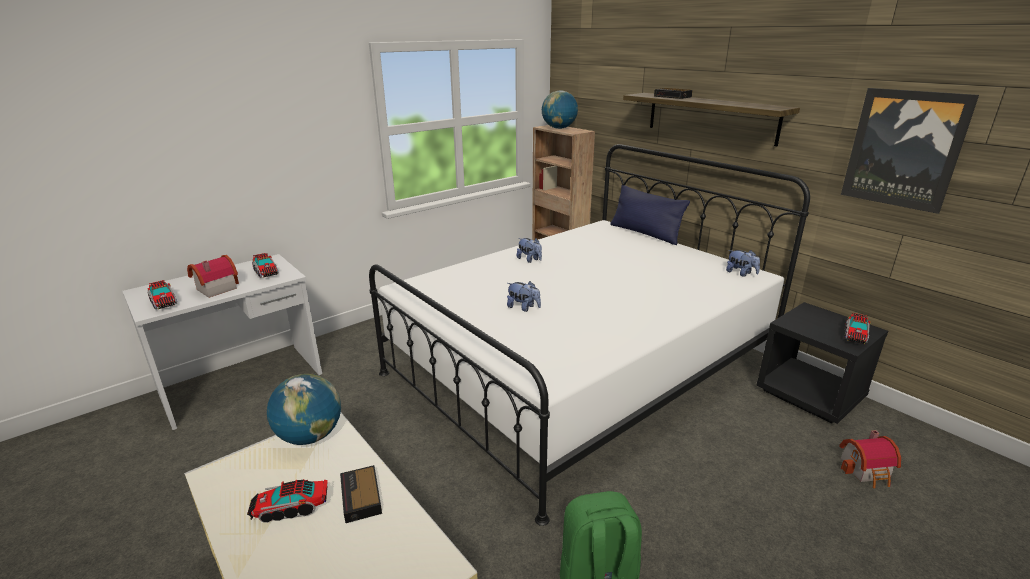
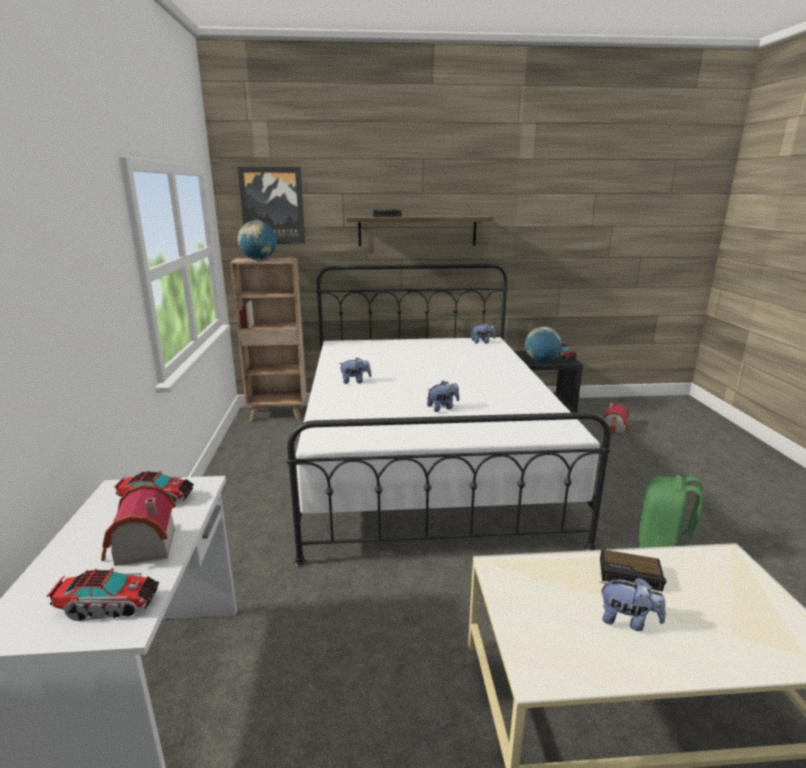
camera: 55 degrees left, 5 degrees down
toy truck [247,479,328,523] -> plush toy [599,577,666,631]
globe [267,374,341,445] -> globe moved to [525,326,562,362]
blue pillow [610,185,690,245] -> none
picture [841,88,979,214] -> picture moved to [238,167,305,244]

